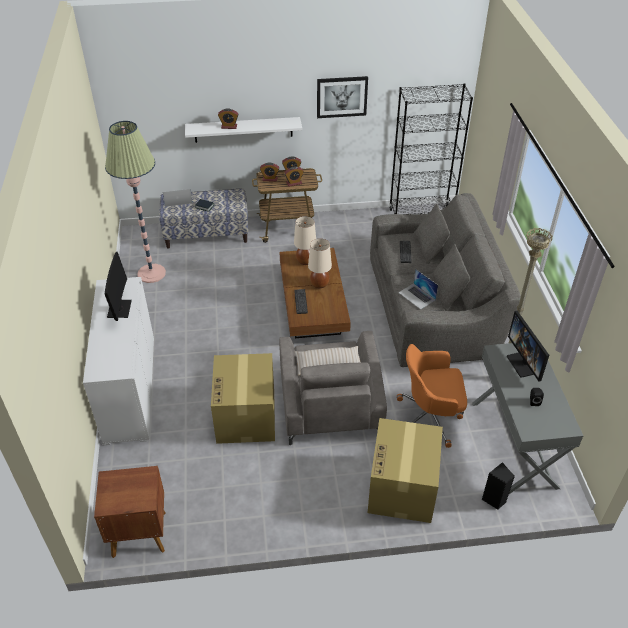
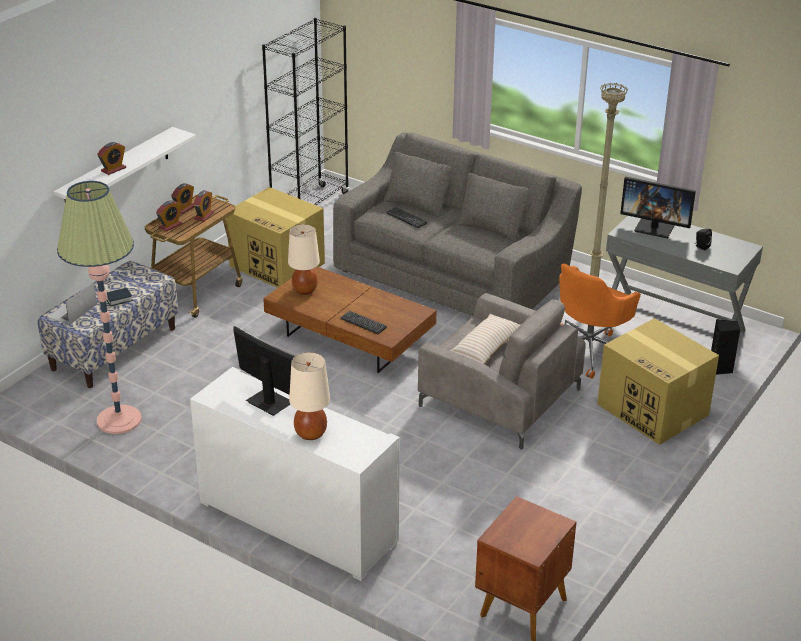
camera: 50 degrees left, 10 degrees down
cardboard box [211,353,275,444] -> cardboard box moved to [226,187,325,288]
beige table lamp [308,239,332,288] -> beige table lamp moved to [289,352,330,440]
picture [317,76,368,118] -> none
laptop [398,269,438,310] -> none

